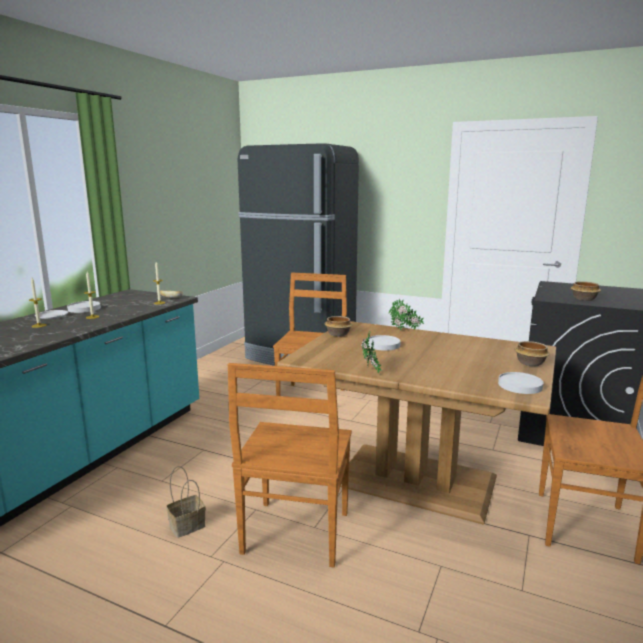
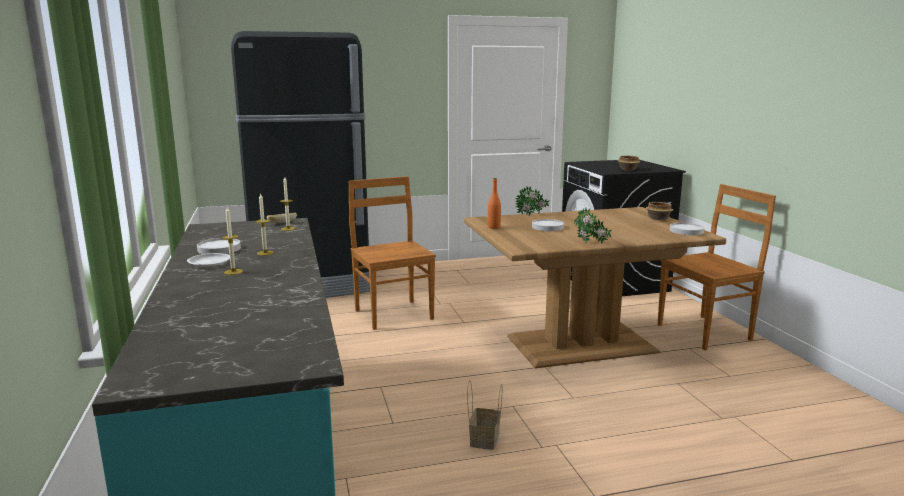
camera: 40 degrees left, 0 degrees up
brown chair [227,363,352,568] -> none
bowl [324,316,352,336] -> orange bottle [488,178,501,229]

